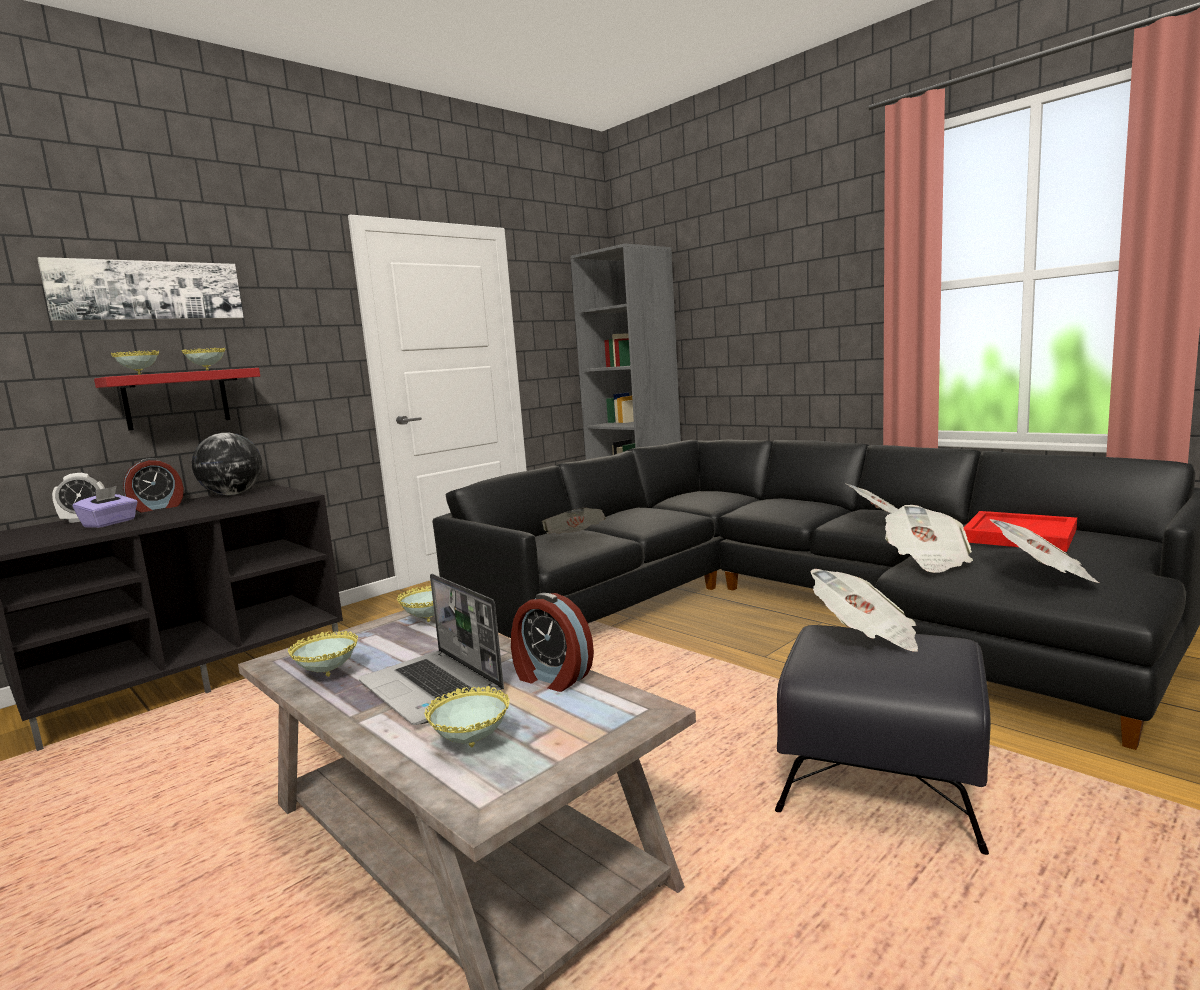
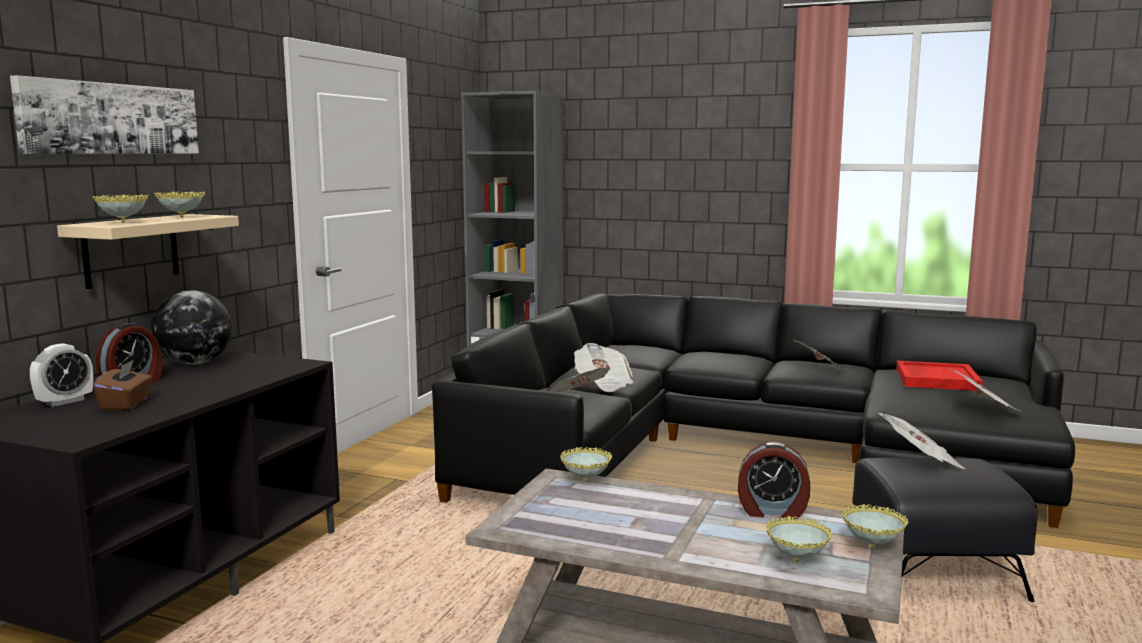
camera: 25 degrees left, 0 degrees up
purple tissue box [73,486,138,528] -> brown tissue box [93,360,152,411]
red shelf [94,368,260,431] -> beige shelf [57,214,239,289]
bowl [287,631,358,677] -> bowl moved to [842,504,908,549]
laptop [358,574,504,725] -> none
newspaper [885,505,973,573] -> newspaper moved to [574,343,634,392]

